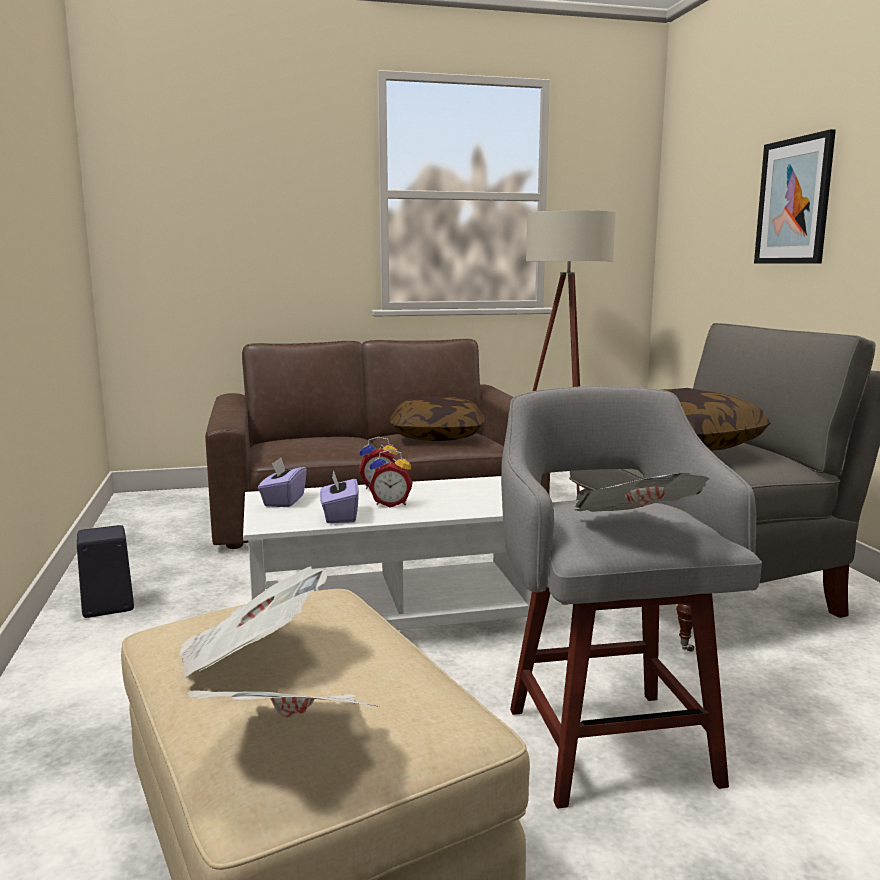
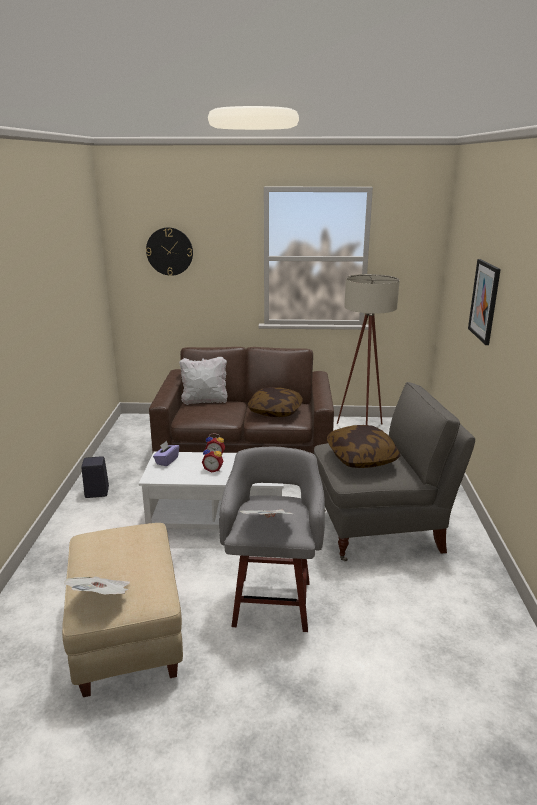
camera: 15 degrees right, 10 degrees up
newspaper [180,566,327,679] -> none
purple tissue box [320,470,359,523] -> none
none -> wall clock [146,227,193,276]
none -> white pillow [179,357,227,405]

